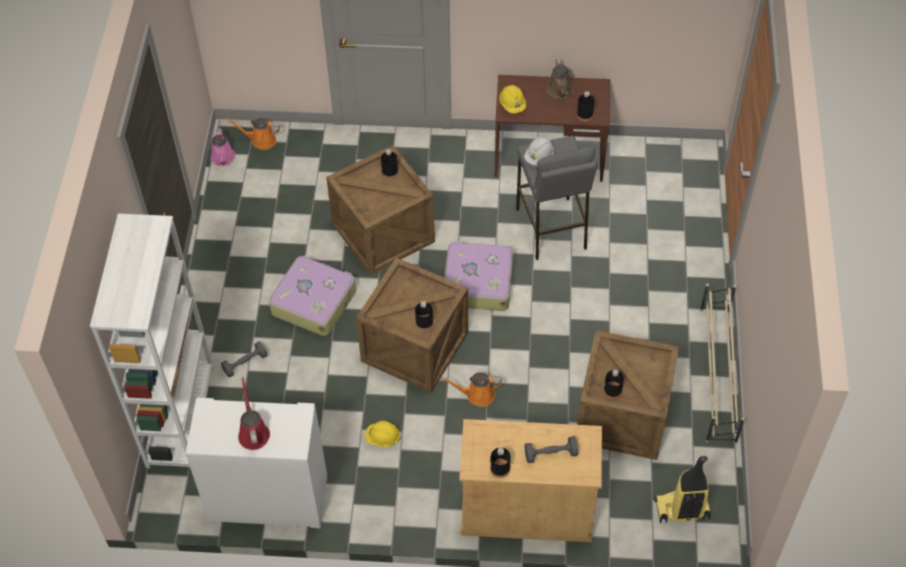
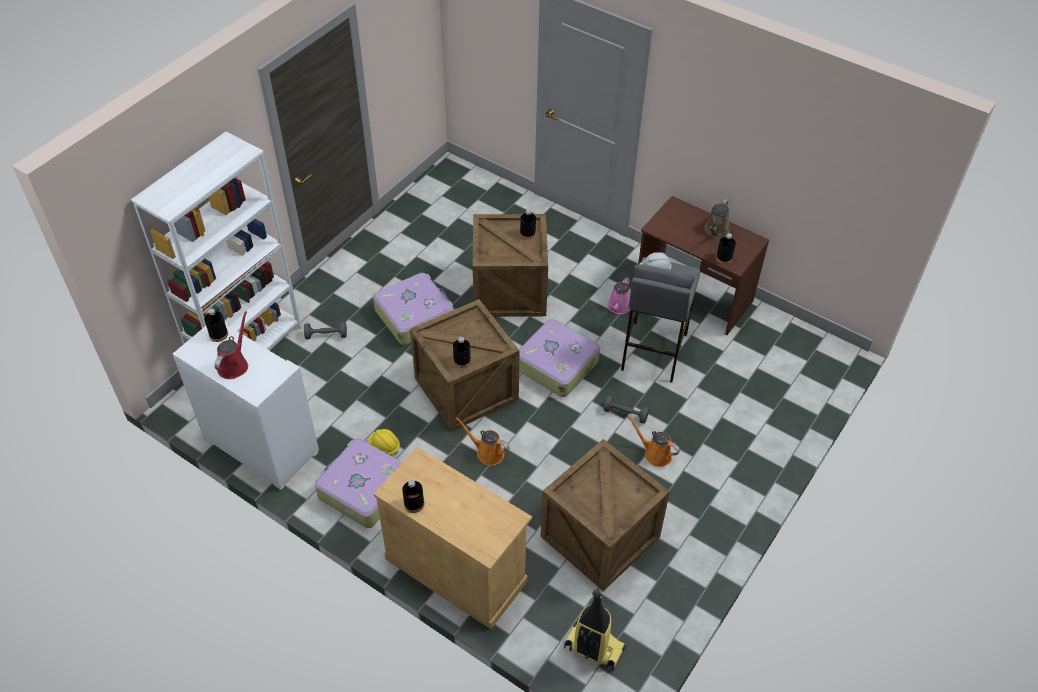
camera: 30 degrees right, 5 degrees down
pink watering can [211,128,235,166] -> pink watering can moved to [607,277,630,314]
orange watering can [225,118,280,150] -> orange watering can moved to [628,416,680,467]
yellow hard hat [499,85,526,113] -> none
grey dumbbell [525,436,578,463] -> grey dumbbell moved to [603,395,649,424]
black bottle [603,370,624,399] -> black bottle moved to [204,309,228,342]
beige shoe rack [700,283,744,444] -> none
none -> suitcase [315,438,403,528]

